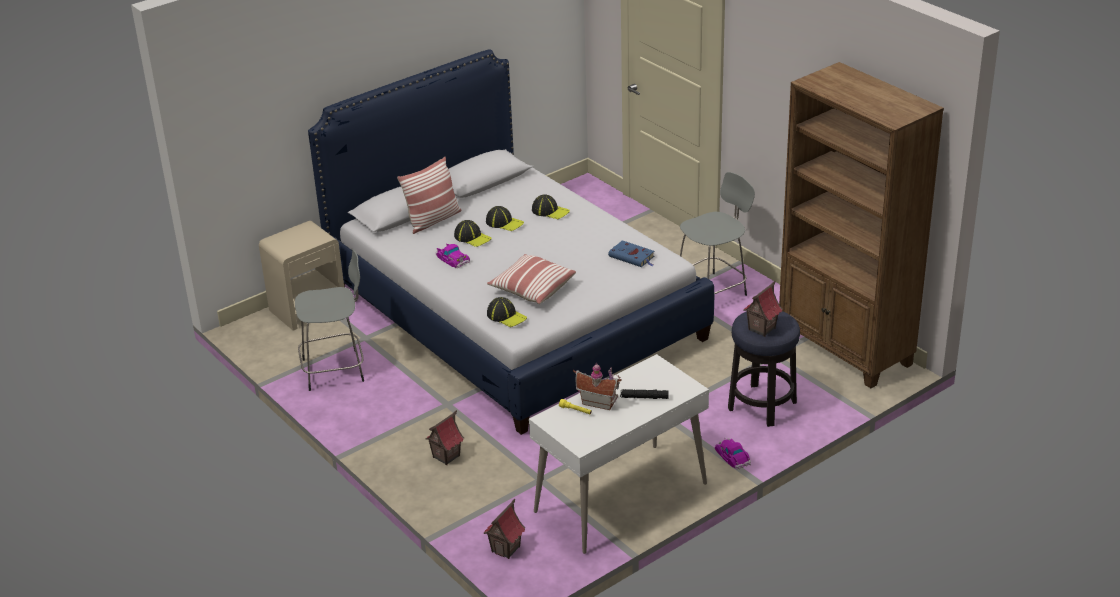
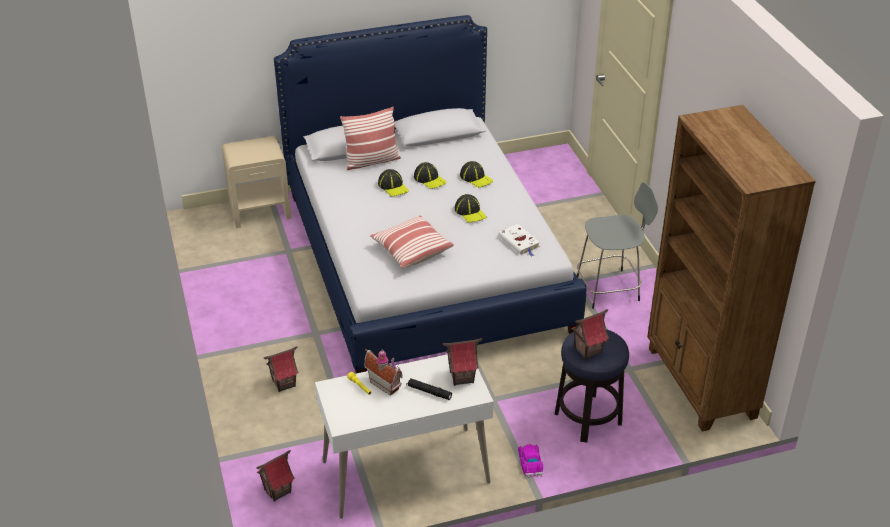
camera: 20 degrees right, 5 degrees up
grey stool [295,249,364,391] -> none
toy car [436,244,470,268] -> none
cap [487,297,527,327] -> cap moved to [455,194,487,223]
blue book [608,240,654,267] -> white book [498,224,540,256]
none -> toy house [442,338,482,386]

